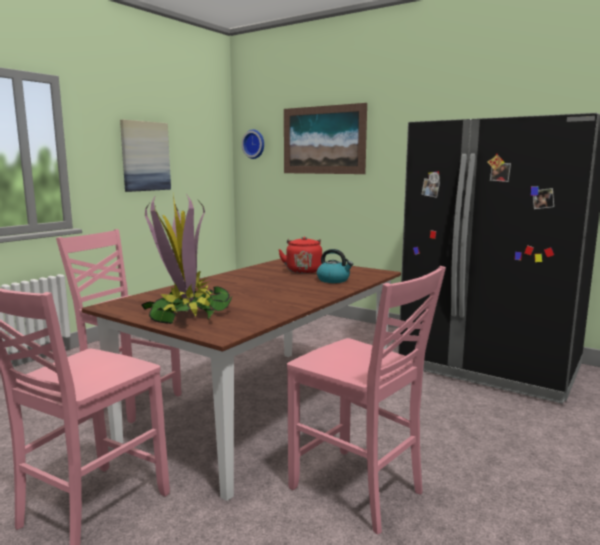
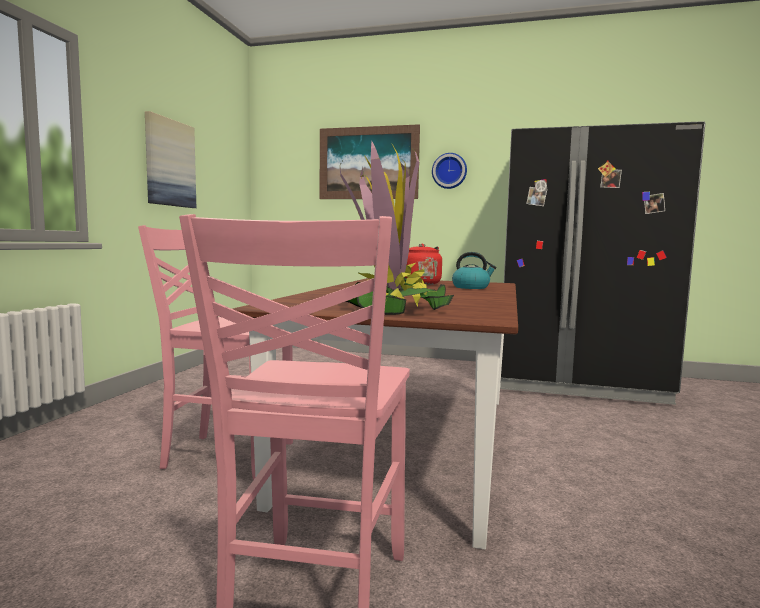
camera: 20 degrees left, 5 degrees down
wall clock [241,129,264,159] -> wall clock moved to [432,153,467,189]
pink chair [287,266,446,535] -> none

